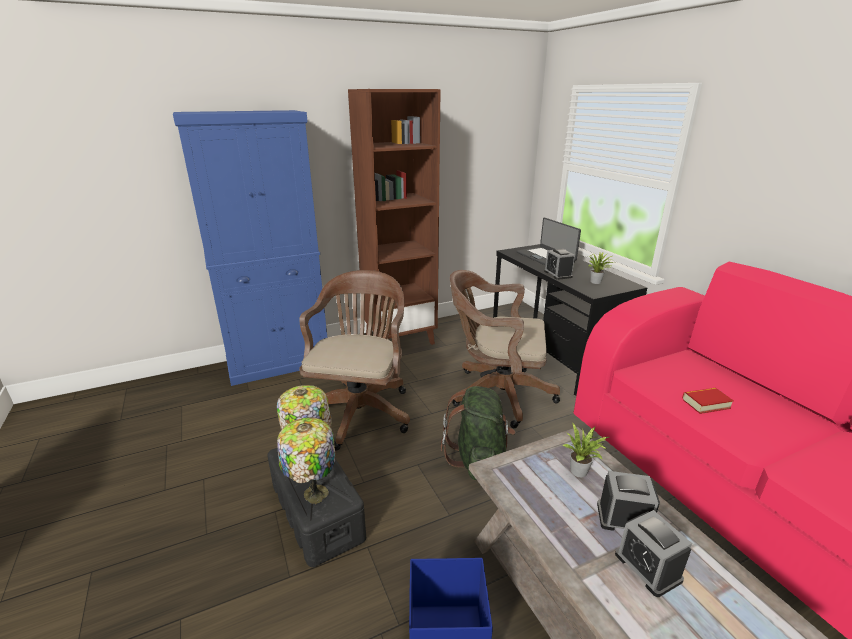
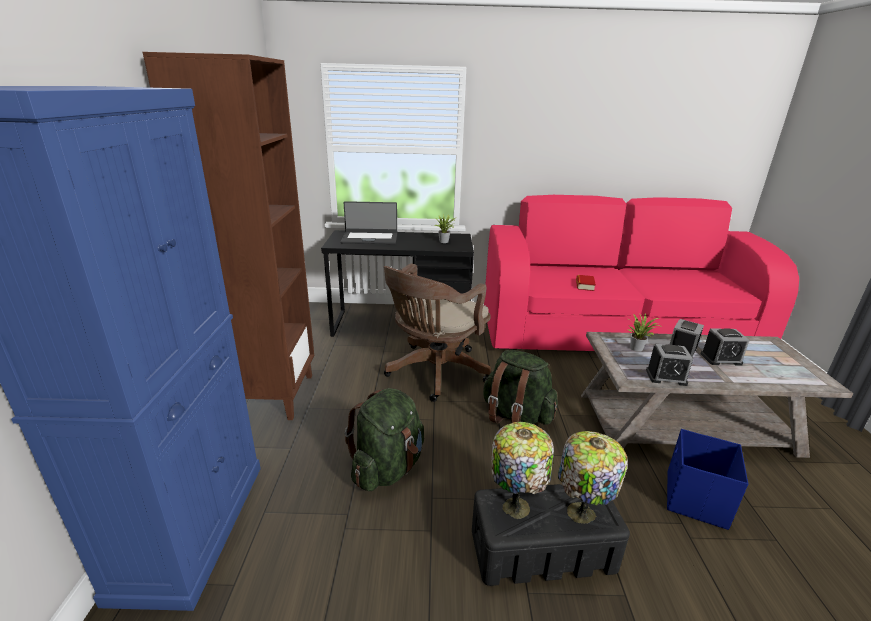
camera: 65 degrees left, 0 degrees up
brown office chair [299,270,410,450] -> green backpack [345,388,424,491]
alarm clock [544,249,575,280] -> alarm clock moved to [646,344,693,386]

